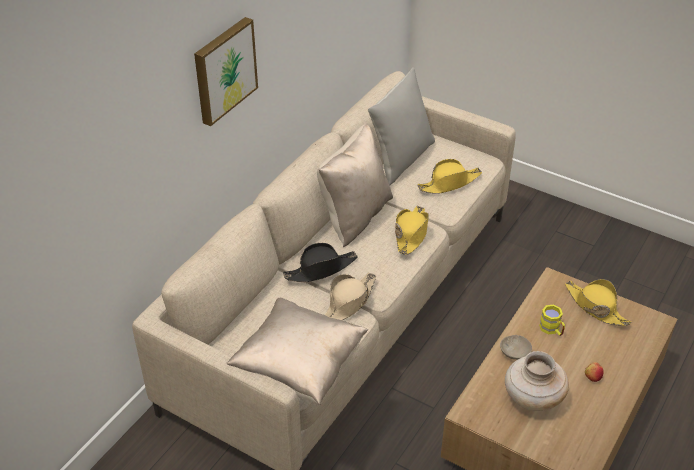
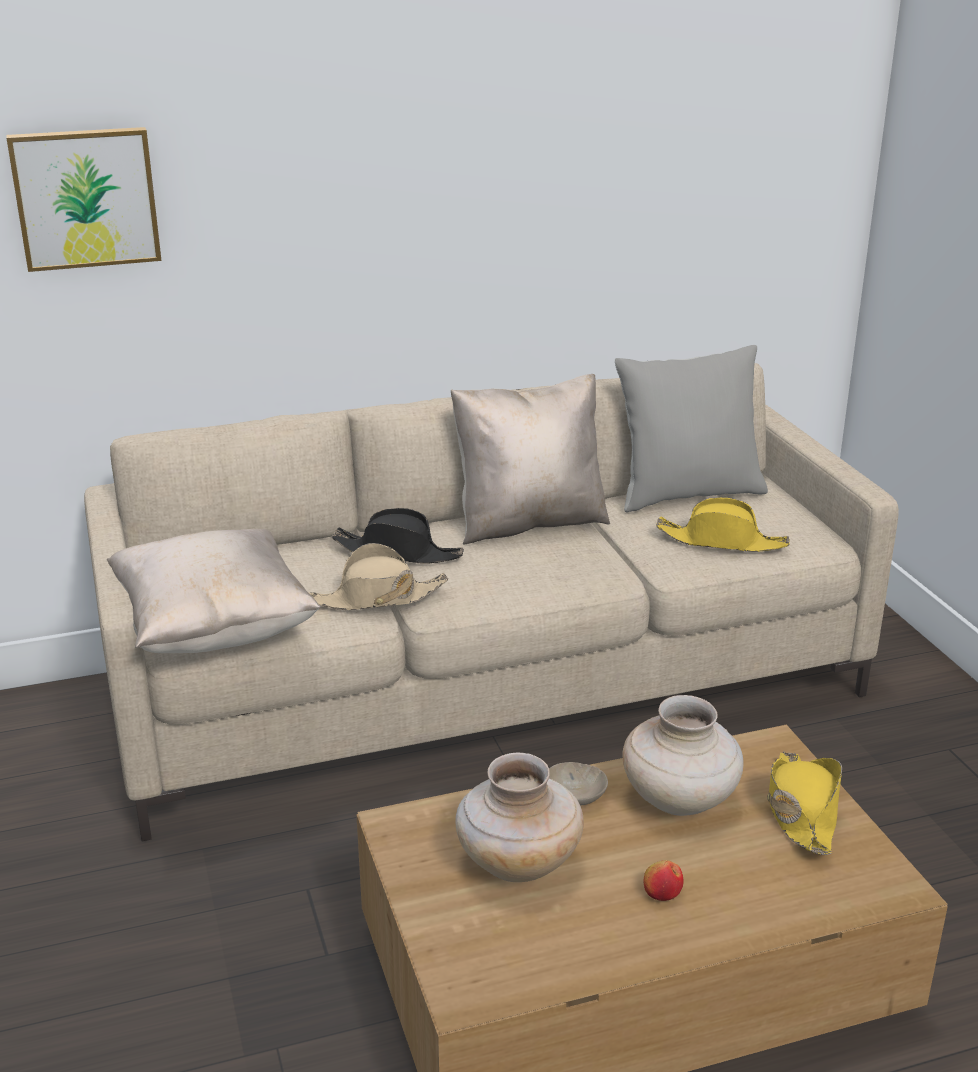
camera: 40 degrees right, 15 degrees down
picture [194,17,258,126] -> picture moved to [6,127,162,272]
yellow hat [395,206,429,255] -> none
yellow mug [539,305,565,336] -> beige vase [622,695,744,816]

